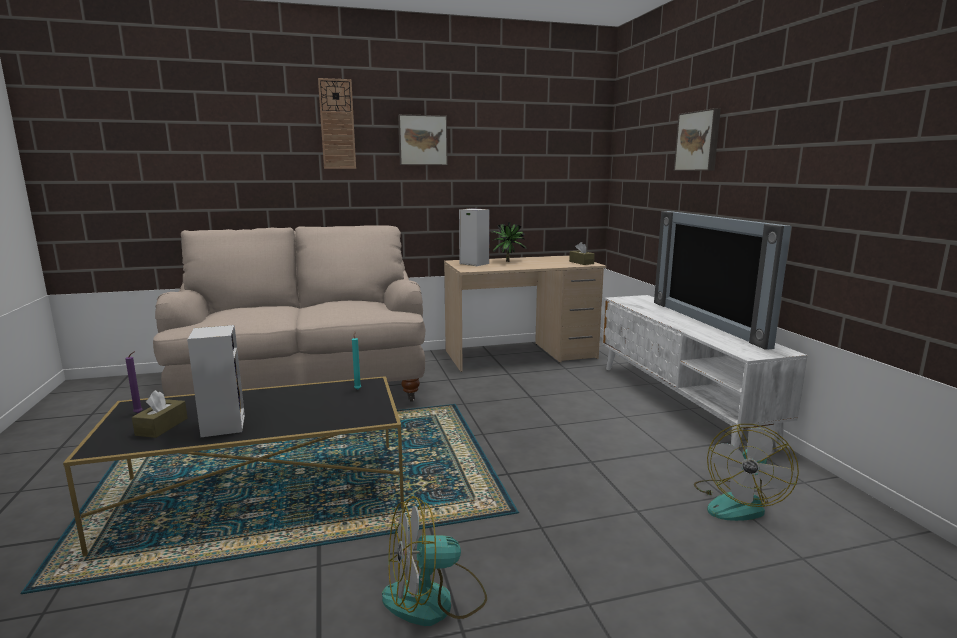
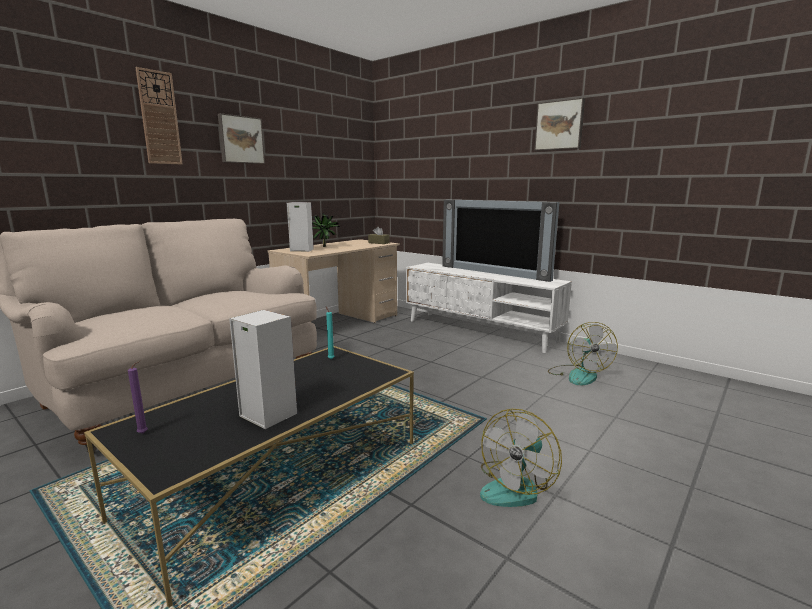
camera: 35 degrees left, 0 degrees up
brown tissue box [132,390,187,438] -> none
picture [674,108,721,171] -> picture moved to [534,98,585,151]

